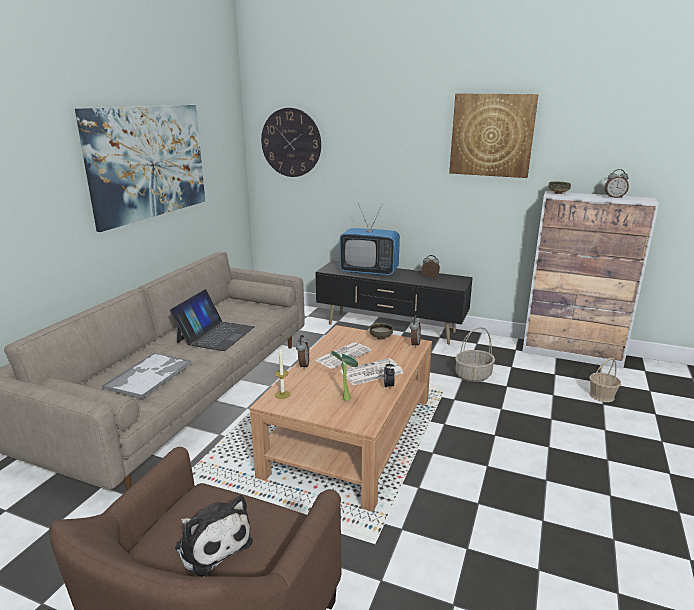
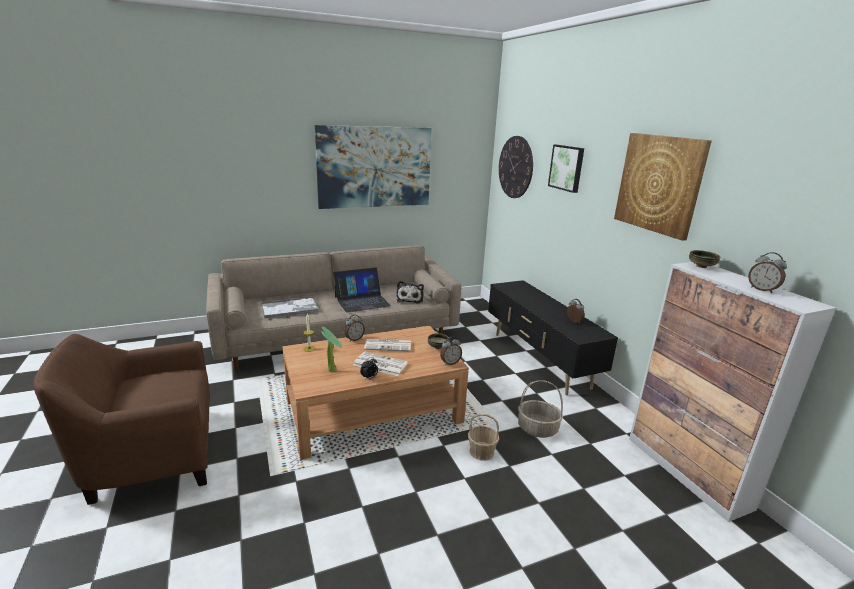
camera: 45 degrees right, 0 degrees up
plush toy [175,495,253,577] -> plush toy moved to [396,281,424,303]
television [340,203,400,276] -> none
basket [589,358,621,402] -> basket moved to [468,413,499,461]
none -> picture [548,145,584,193]

